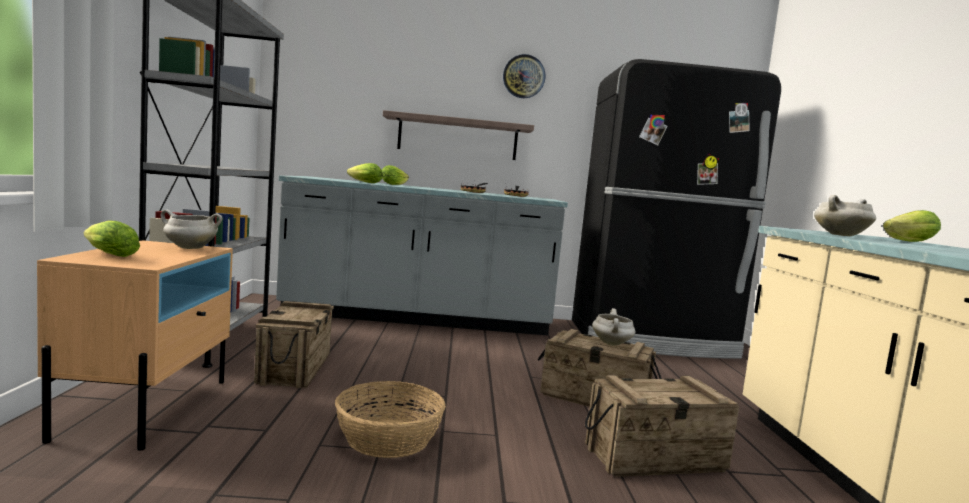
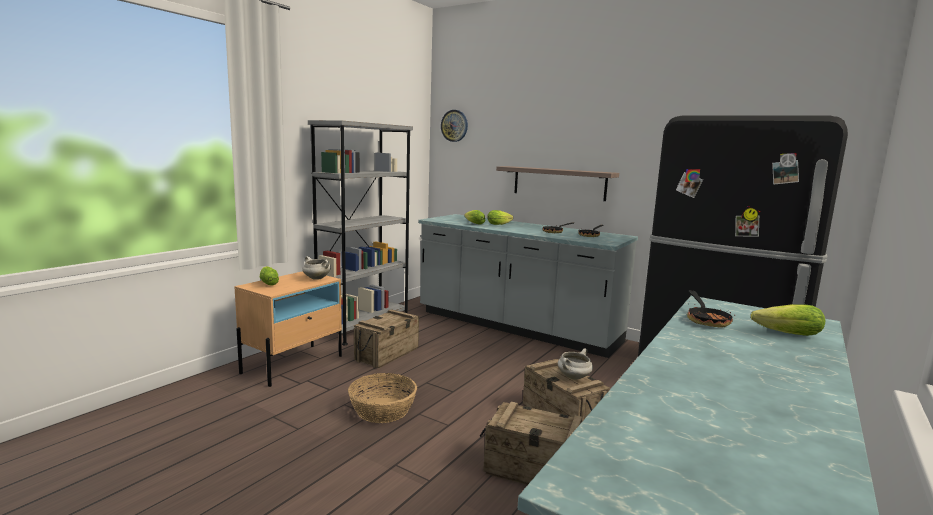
camera: 35 degrees right, 5 degrees up
wall clock [503,54,545,98] -> wall clock moved to [441,110,468,142]
white cooking pot [814,195,876,236] -> frying pan [687,290,733,328]

